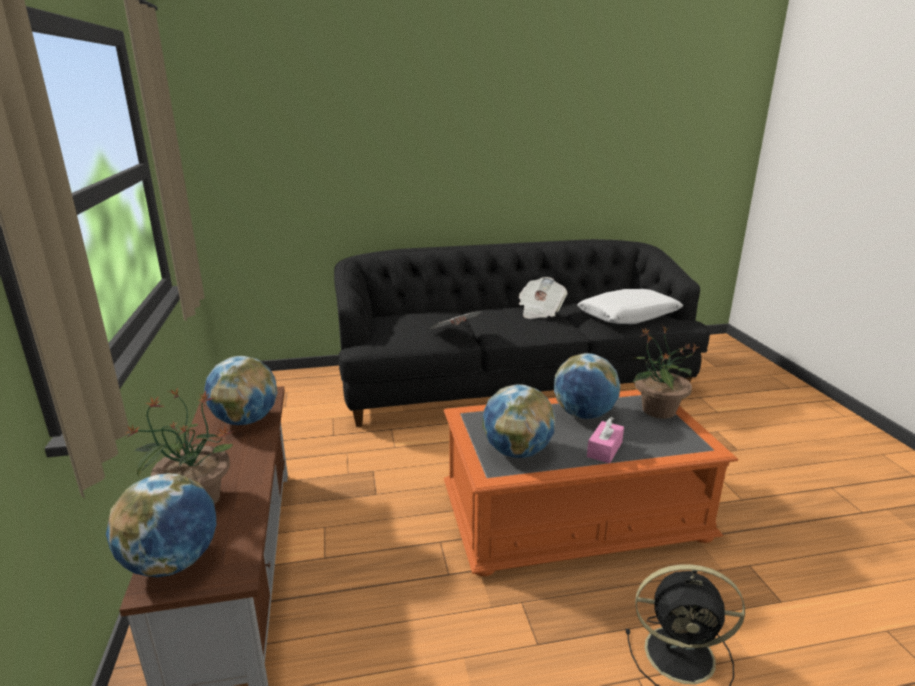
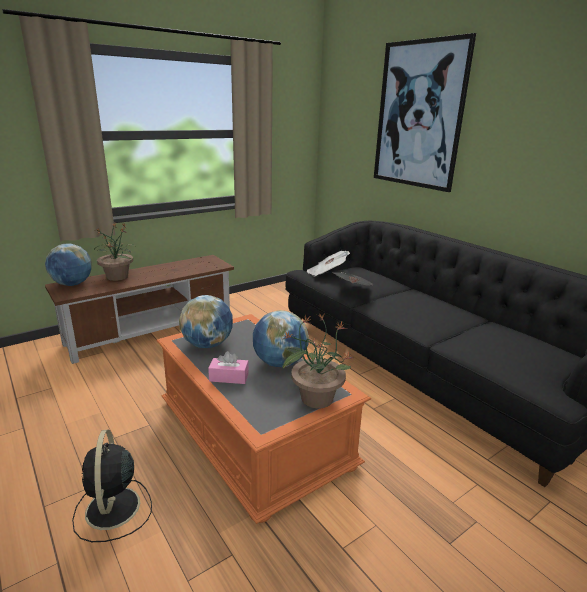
camera: 65 degrees right, 0 degrees up
globe [204,356,277,425] -> none
newspaper [518,277,567,319] -> newspaper moved to [307,251,350,276]
white pillow [577,289,684,324] -> none
none -> picture [374,33,476,192]

